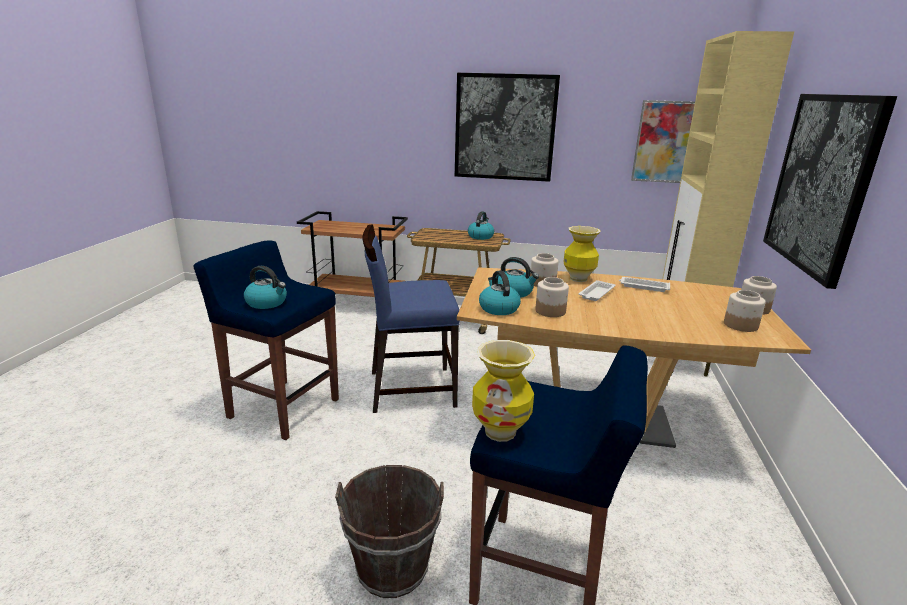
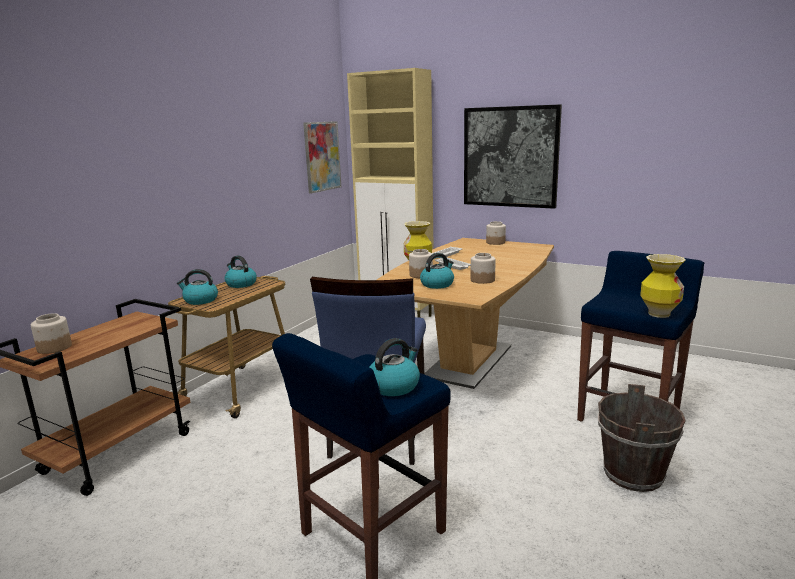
camera: 70 degrees left, 5 degrees down
picture [455,73,560,182] -> none
kettle [479,270,521,315] -> kettle moved to [177,269,218,305]
jar [724,290,766,332] -> jar moved to [31,313,72,354]

